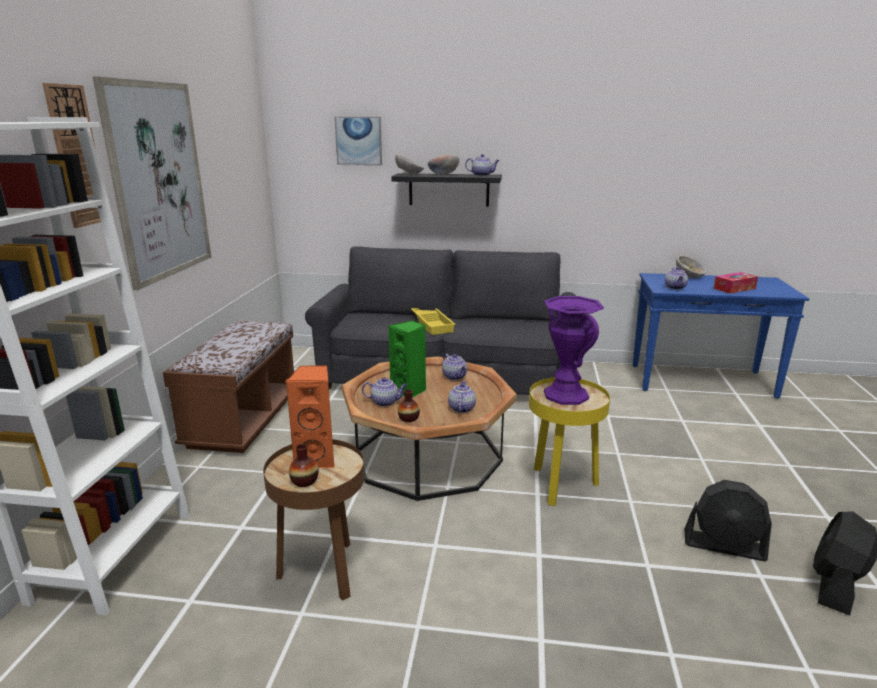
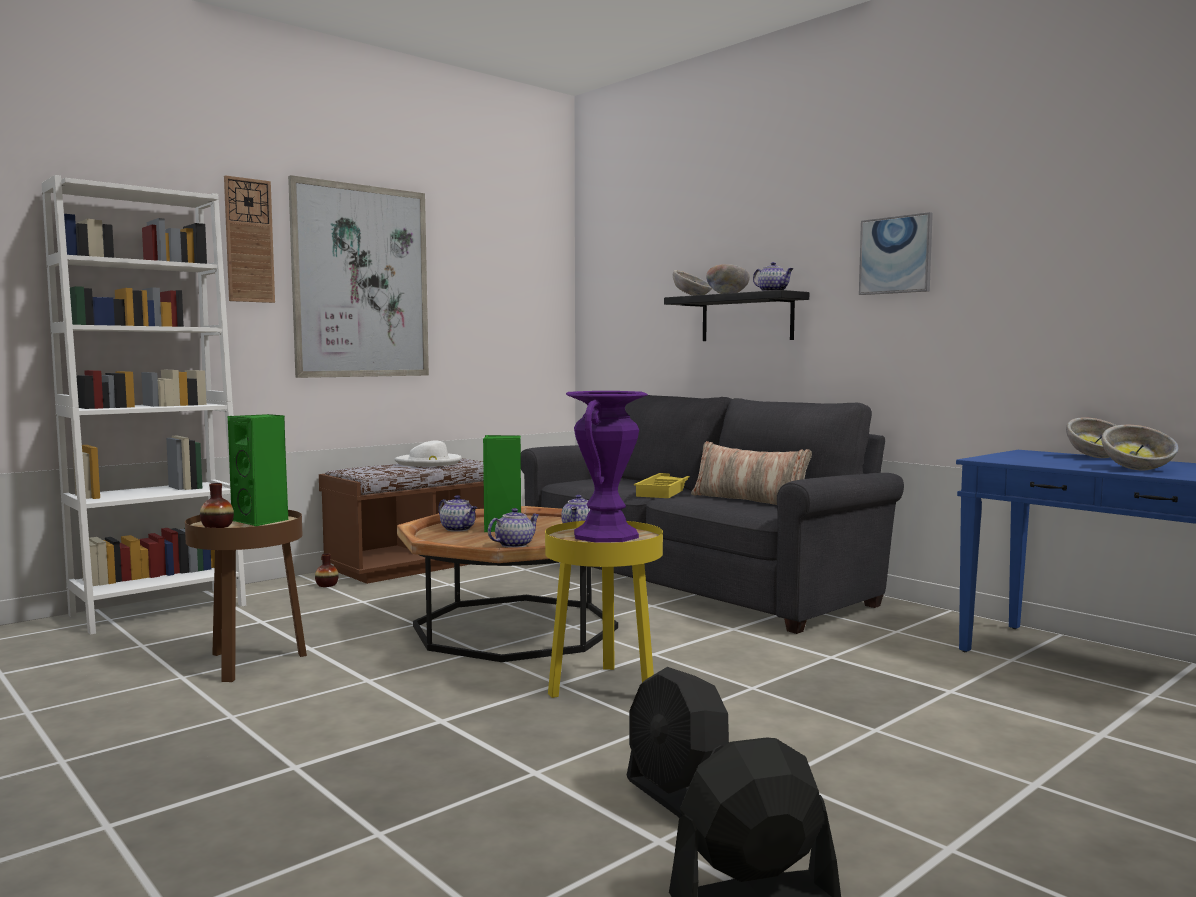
camera: 40 degrees right, 15 degrees down
orange speaker [286,365,335,468] -> green speaker [228,414,288,526]
picture [334,117,382,166] -> picture moved to [859,212,933,295]
vase [398,389,420,422] -> vase moved to [315,553,339,587]
teapot [665,267,688,290] -> none
tissue box [714,272,758,294] -> bowl [1101,425,1179,470]
none -> white hat [395,440,461,467]
none -> pillow [691,441,812,505]

